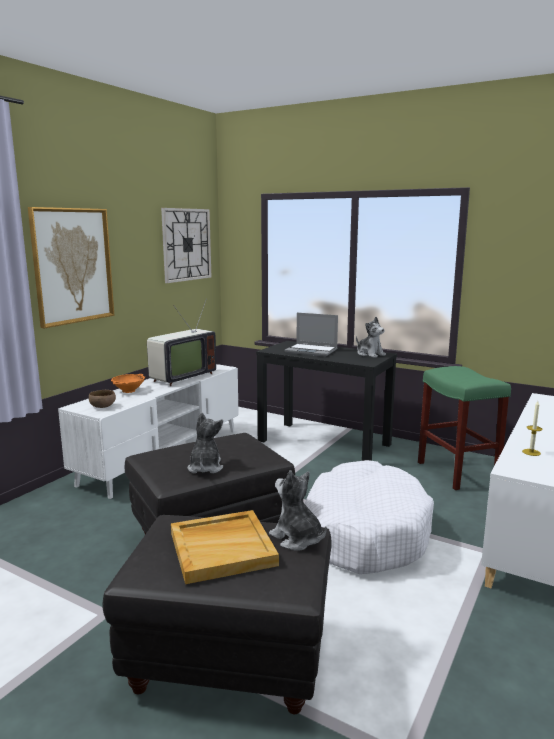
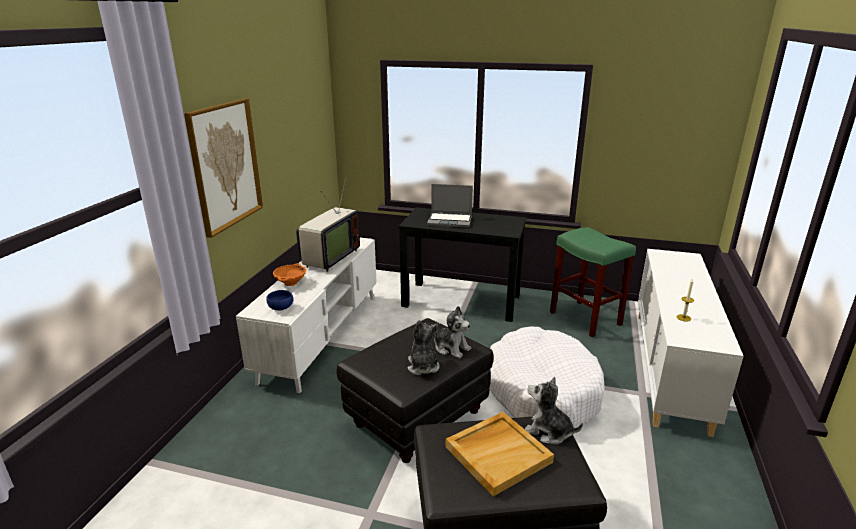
camera: 15 degrees left, 10 degrees up
brown bowl [89,390,116,408] -> blue bowl [267,290,293,310]
wall clock [161,208,211,283] -> none
plush toy [356,317,386,358] -> plush toy moved to [431,306,471,359]

